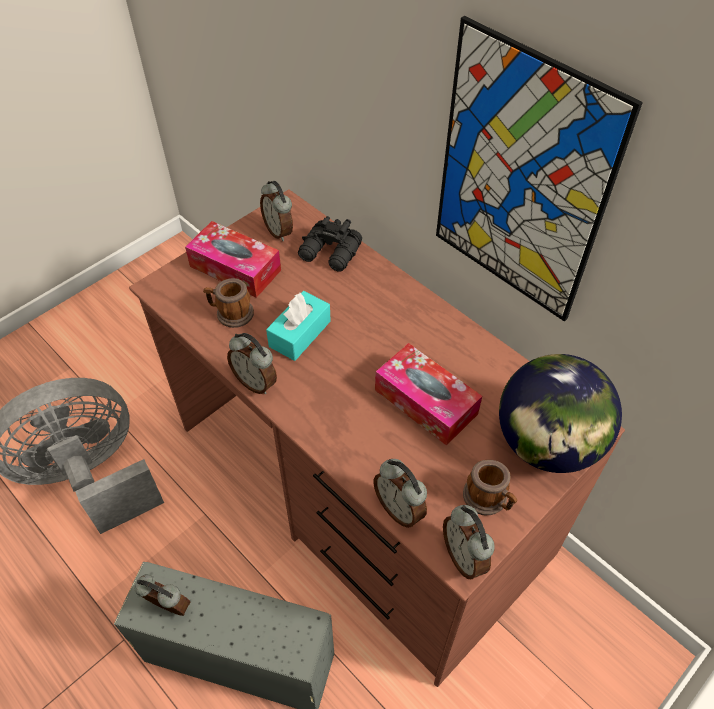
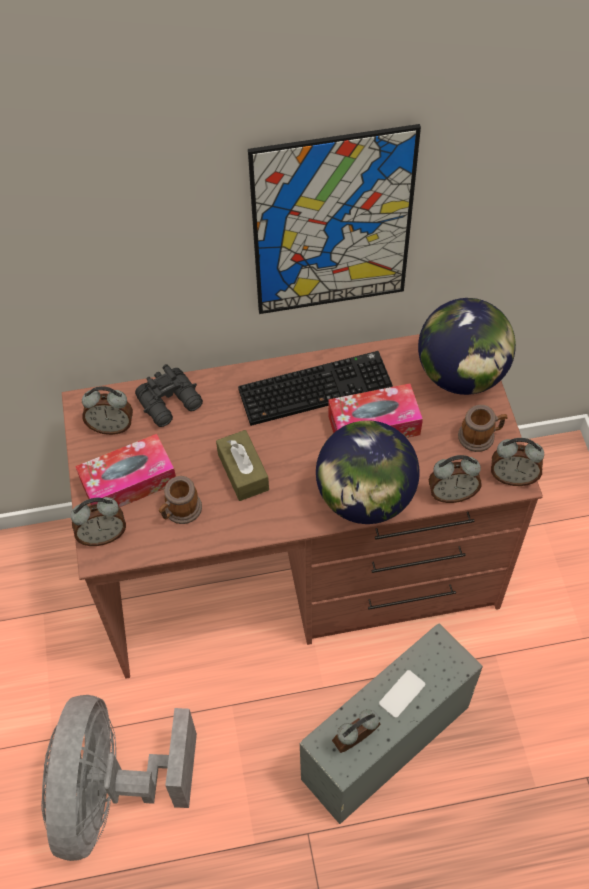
camera: 55 degrees left, 5 degrees up
alarm clock [227,333,277,394] -> alarm clock moved to [71,497,126,546]
turquoise tissue box [266,291,331,361] -> brown tissue box [216,430,269,501]
none -> keyboard [238,351,393,426]
none -> globe [316,420,419,524]
none -> phone [379,670,425,718]

